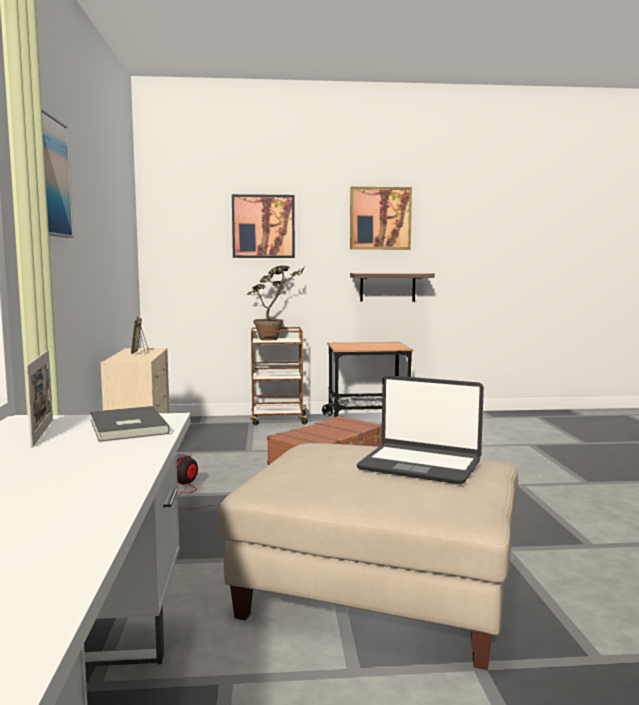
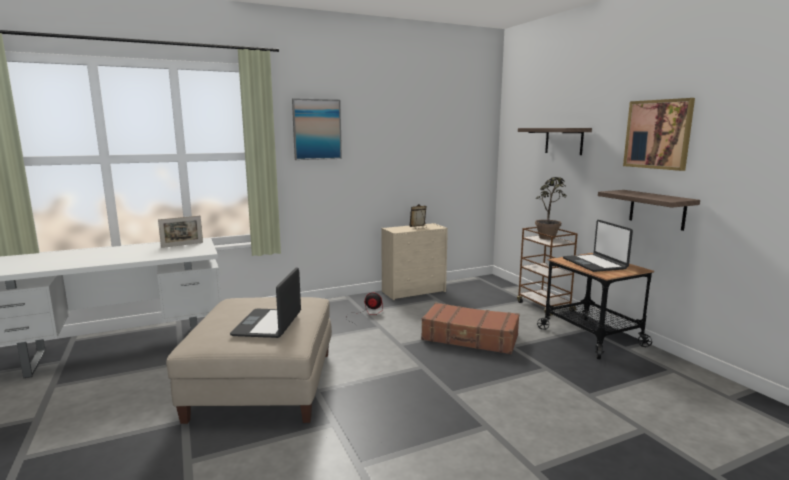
camera: 70 degrees right, 5 degrees up
grey book [90,406,170,442] -> none
picture [232,194,295,258] -> shelf [518,128,592,155]
none -> laptop [563,220,633,272]

